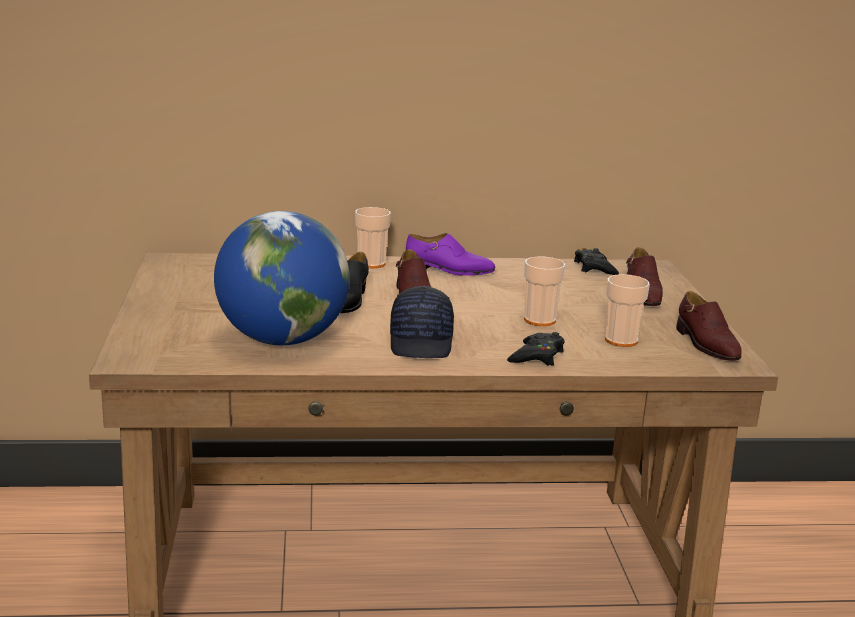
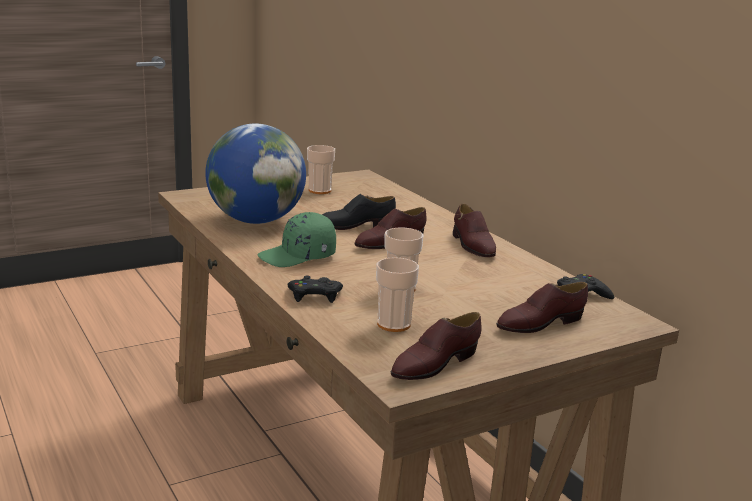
camera: 65 degrees right, 0 degrees up
cup [355,207,391,268] -> cup moved to [307,145,335,194]
black cap [390,286,454,358] -> green cap [257,212,336,267]
purple shoe [406,233,495,276] -> brown shoe [453,204,496,257]

